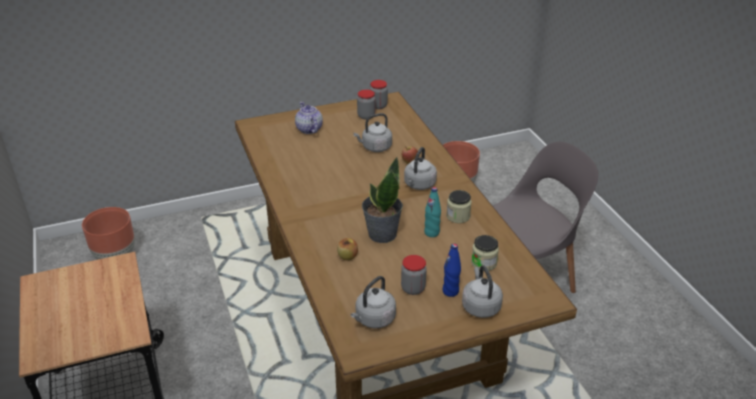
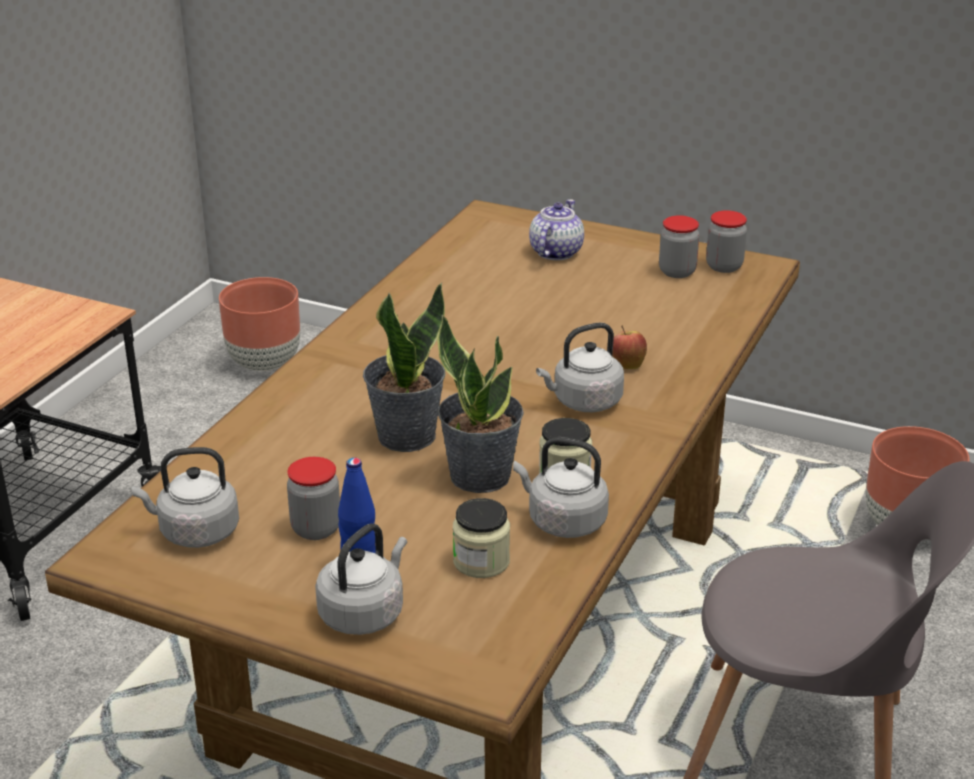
camera: 45 degrees right, 5 degrees down
apple [337,238,358,260] -> none
grey kettle [353,113,392,152] -> grey kettle moved to [513,437,609,538]
turquoise bottle [424,187,441,237] -> potted plant [437,315,524,493]

